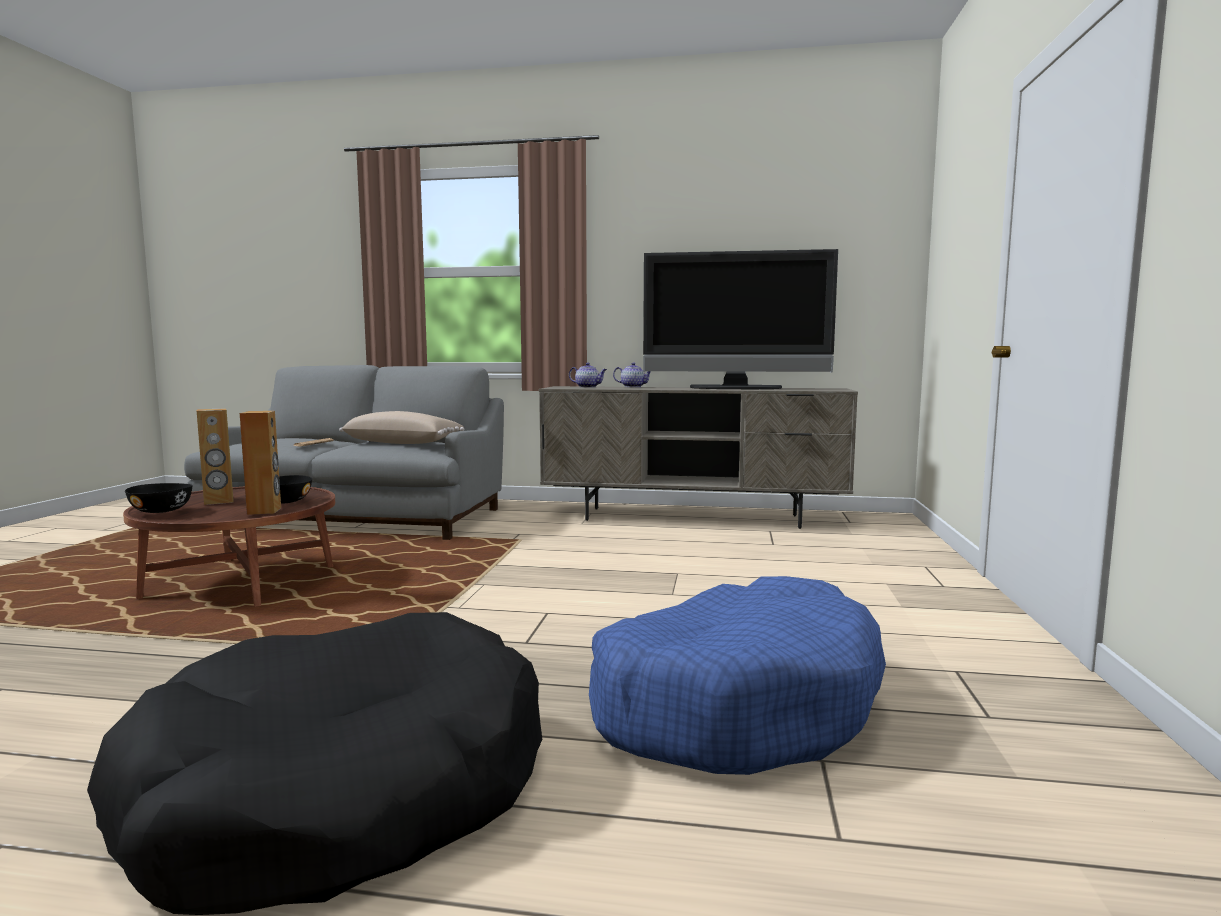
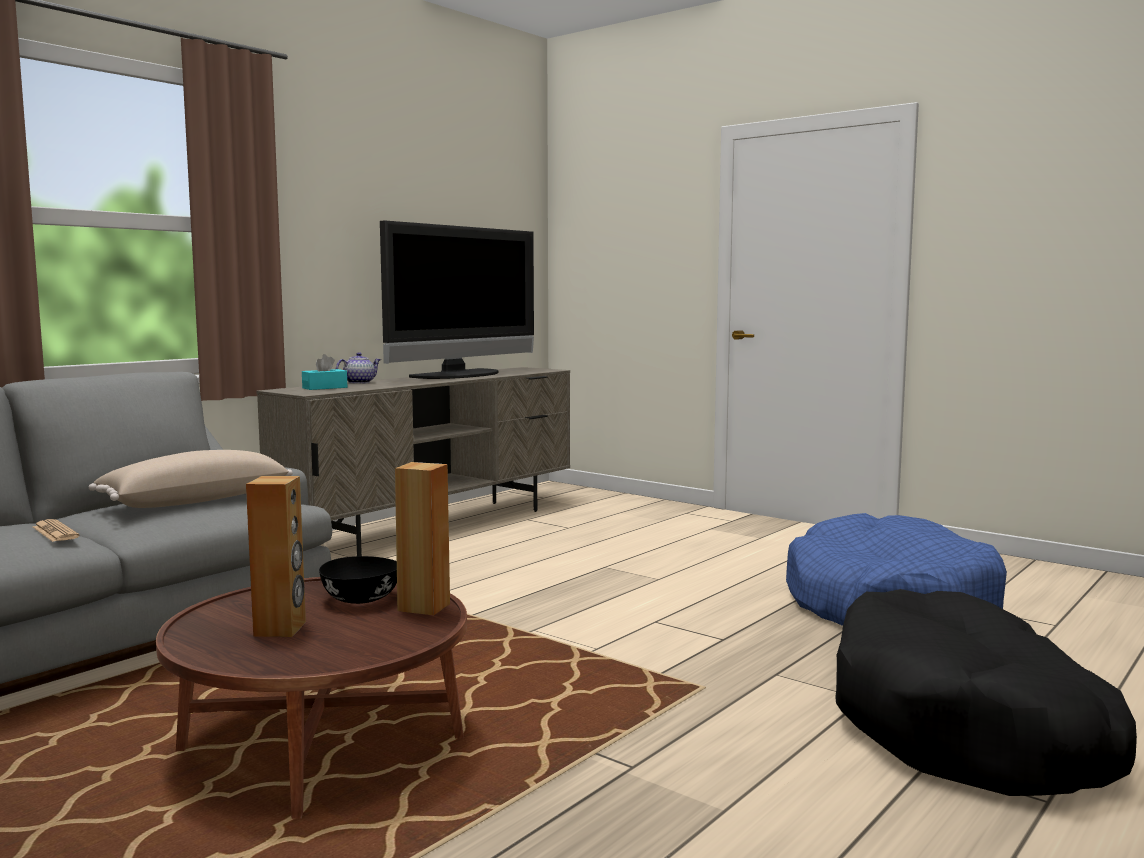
camera: 60 degrees left, 0 degrees up
black bowl [125,483,192,513] -> none
teapot [569,363,607,388] -> turquoise tissue box [302,354,347,390]

